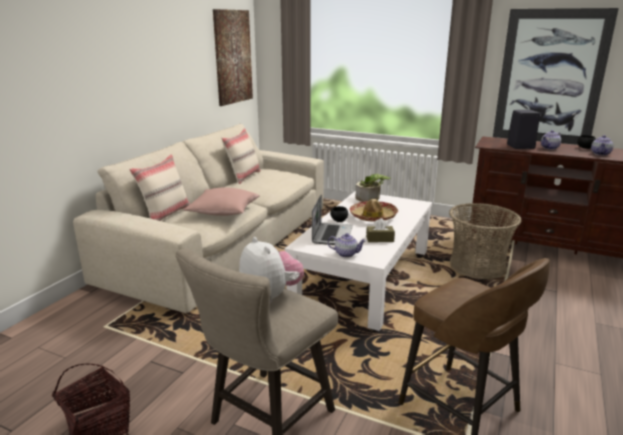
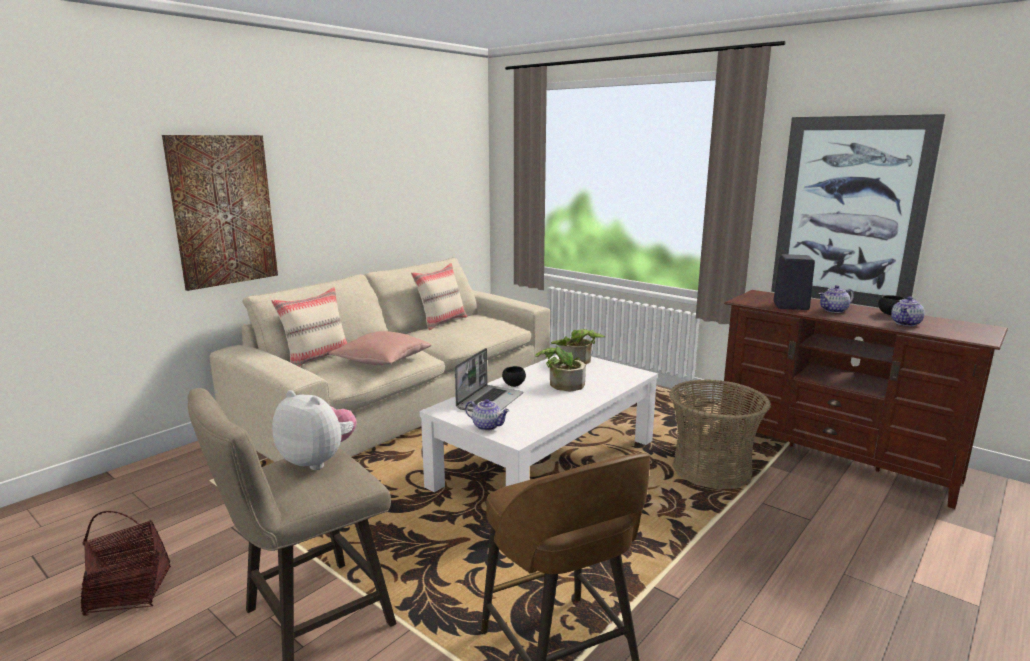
camera: 15 degrees right, 5 degrees down
picture [213,9,253,106] -> picture moved to [162,135,278,291]
plush toy [239,237,304,303] -> plush toy turned 45 degrees counterclockwise [272,390,356,470]
hat [349,199,398,222] -> potted plant [535,339,586,391]
brown tissue box [366,218,395,242] -> none

